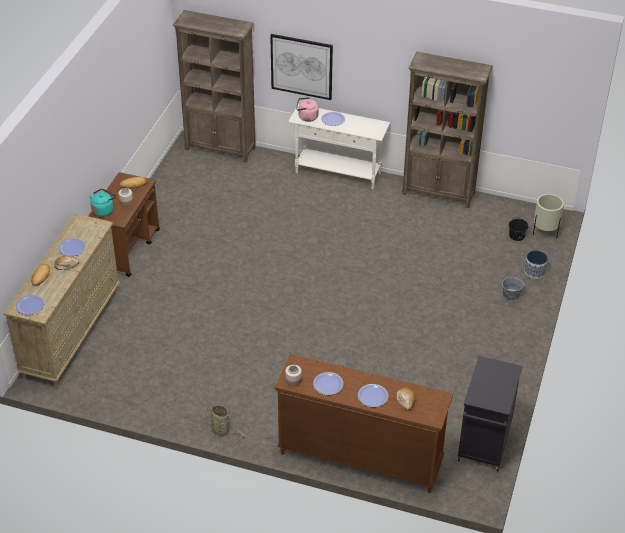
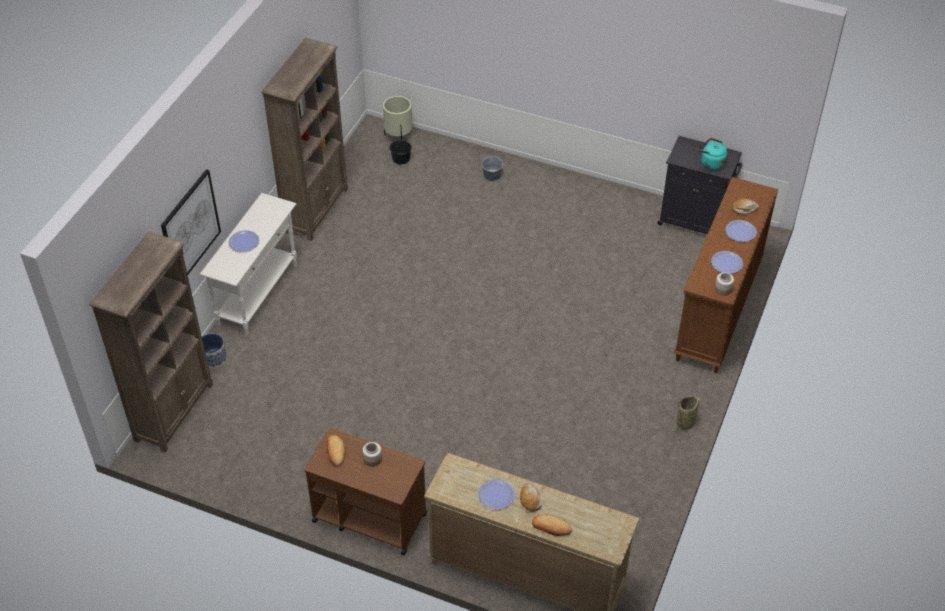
camera: 85 degrees left, 5 degrees up
plate [16,295,45,315] -> none
turquoise kettle [89,189,116,217] -> turquoise kettle moved to [698,138,728,170]
pink kettle [296,97,319,122] -> none
planter [524,250,548,279] -> planter moved to [202,334,227,368]

